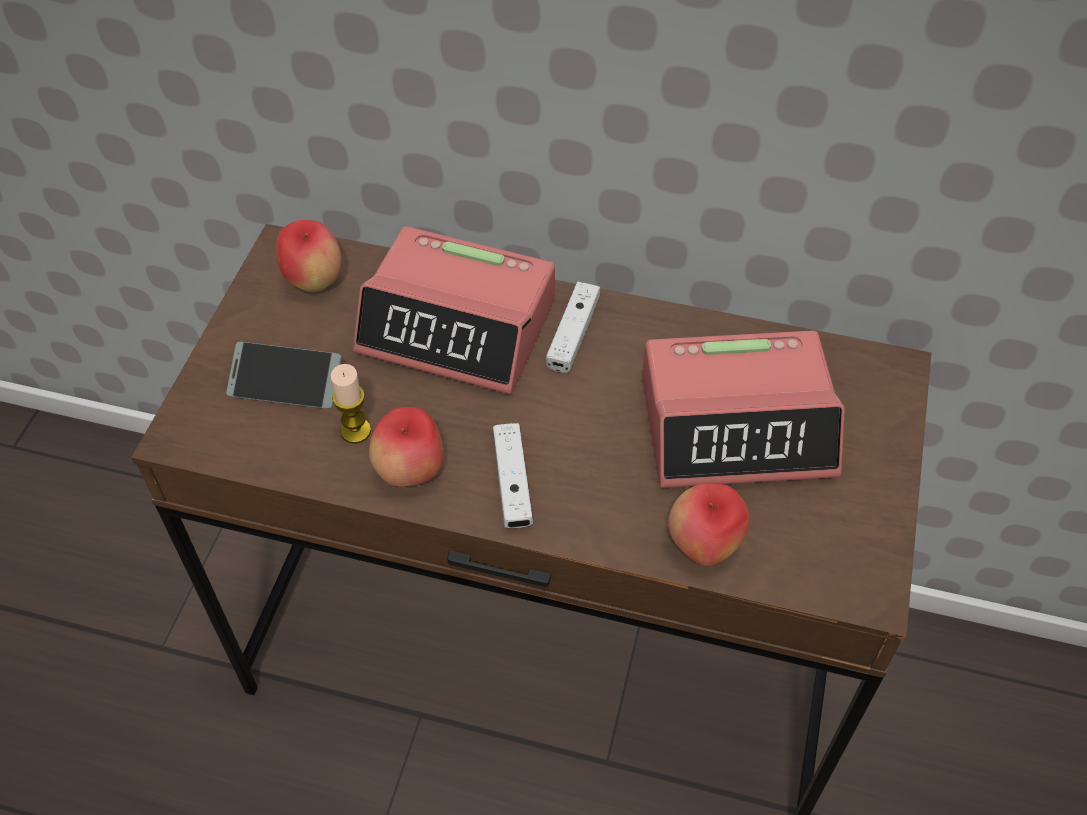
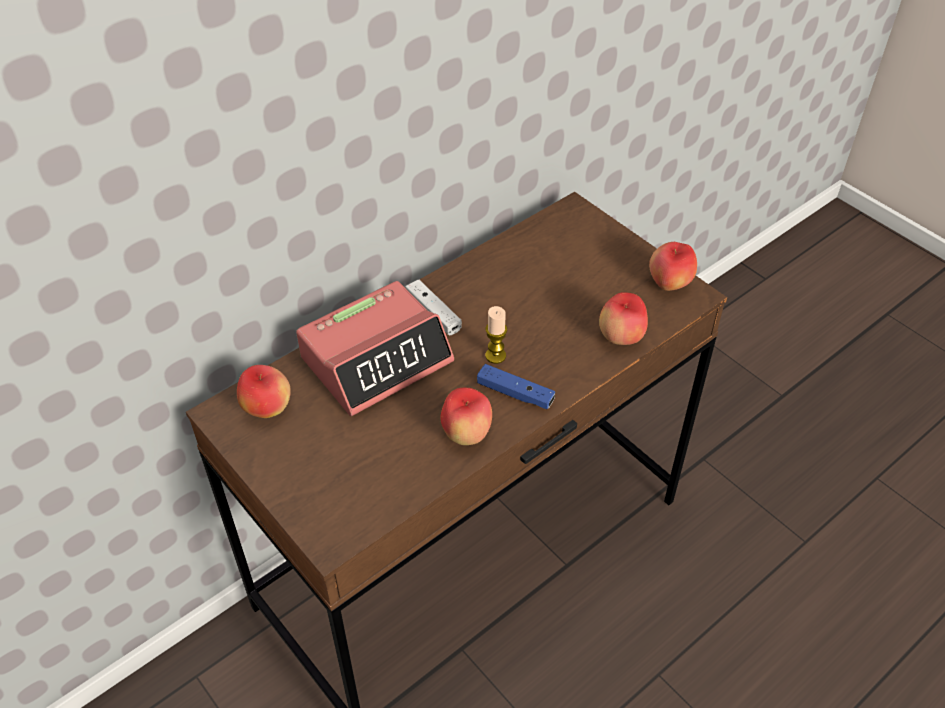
camera: 55 degrees left, 5 degrees down
phone [226,342,342,409] -> none
candle [331,364,371,444] -> candle moved to [485,306,507,364]
white game controller [493,423,533,528] -> blue game controller [477,364,555,410]
alarm clock [642,331,845,488] -> none
none -> apple [649,242,697,291]

